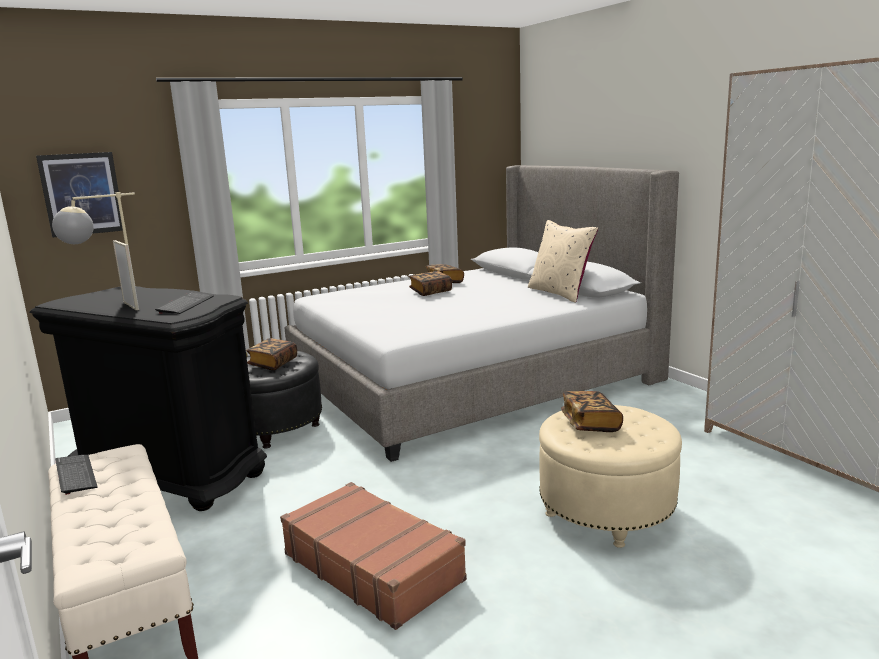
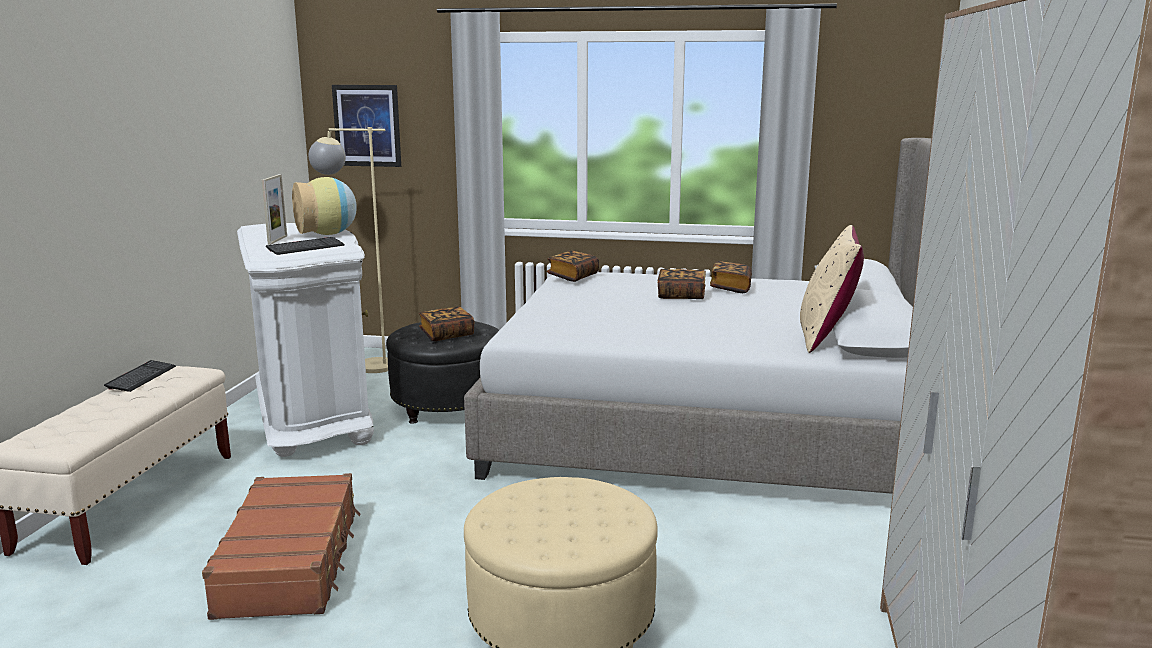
camera: 40 degrees right, 0 degrees up
black dresser [29,286,267,511] -> white dresser [237,223,374,457]
book [561,391,623,432] -> book moved to [547,251,599,282]
none -> vase [292,177,357,235]

